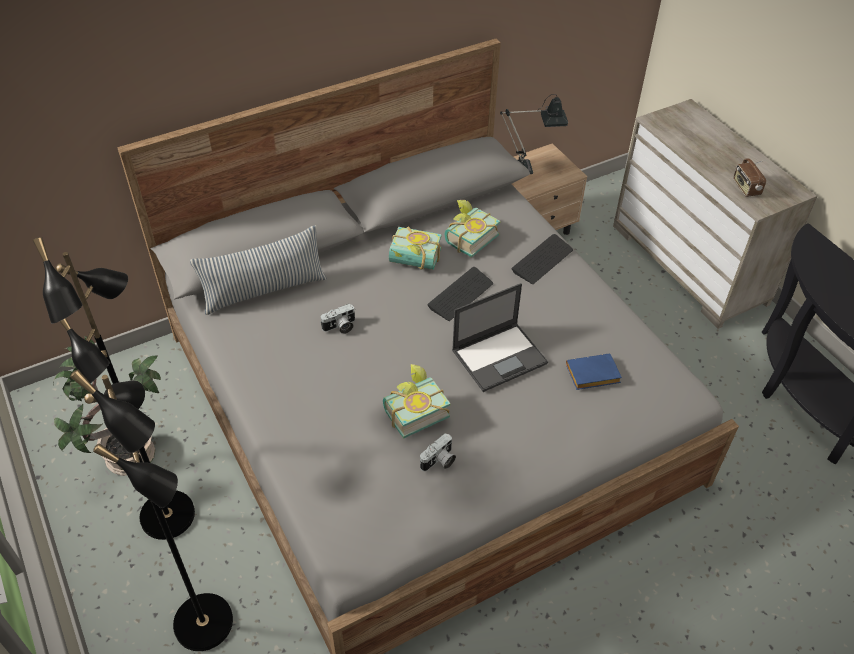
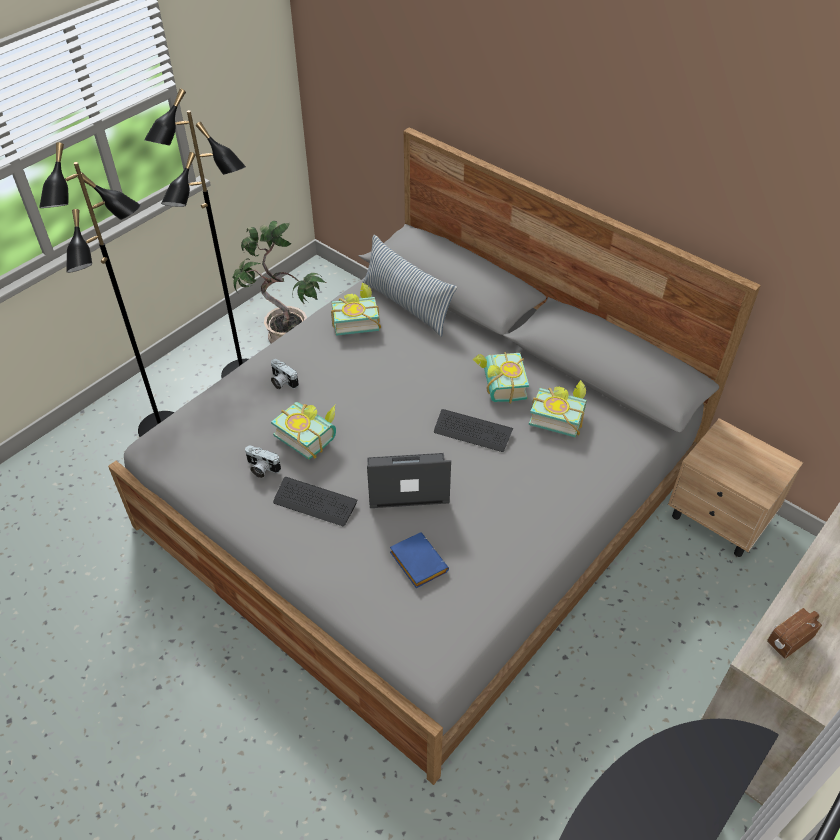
camera: 70 degrees right, 0 degrees up
camera [321,304,355,334] -> camera moved to [271,359,299,390]
laptop [452,283,548,392] -> laptop turned 135 degrees clockwise [367,453,451,508]
table lamp [500,94,568,174] -> none
keyboard [511,234,573,284] -> keyboard moved to [273,477,357,526]
none -> book [331,283,381,336]

